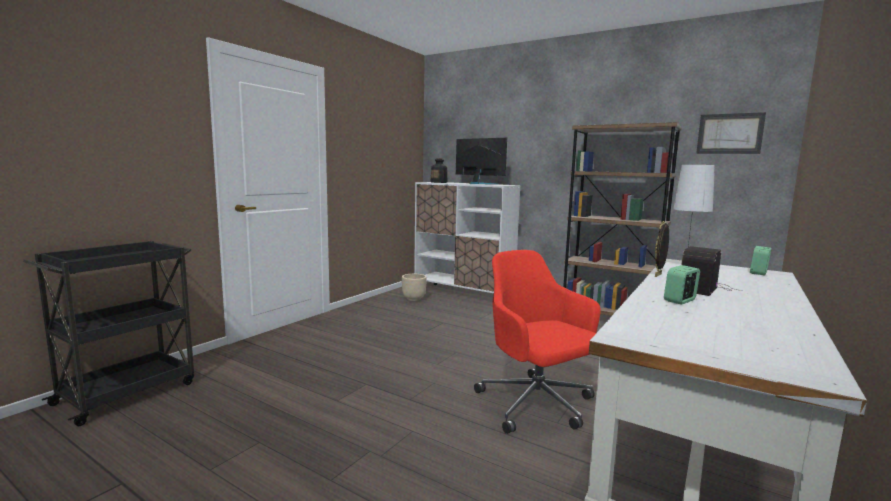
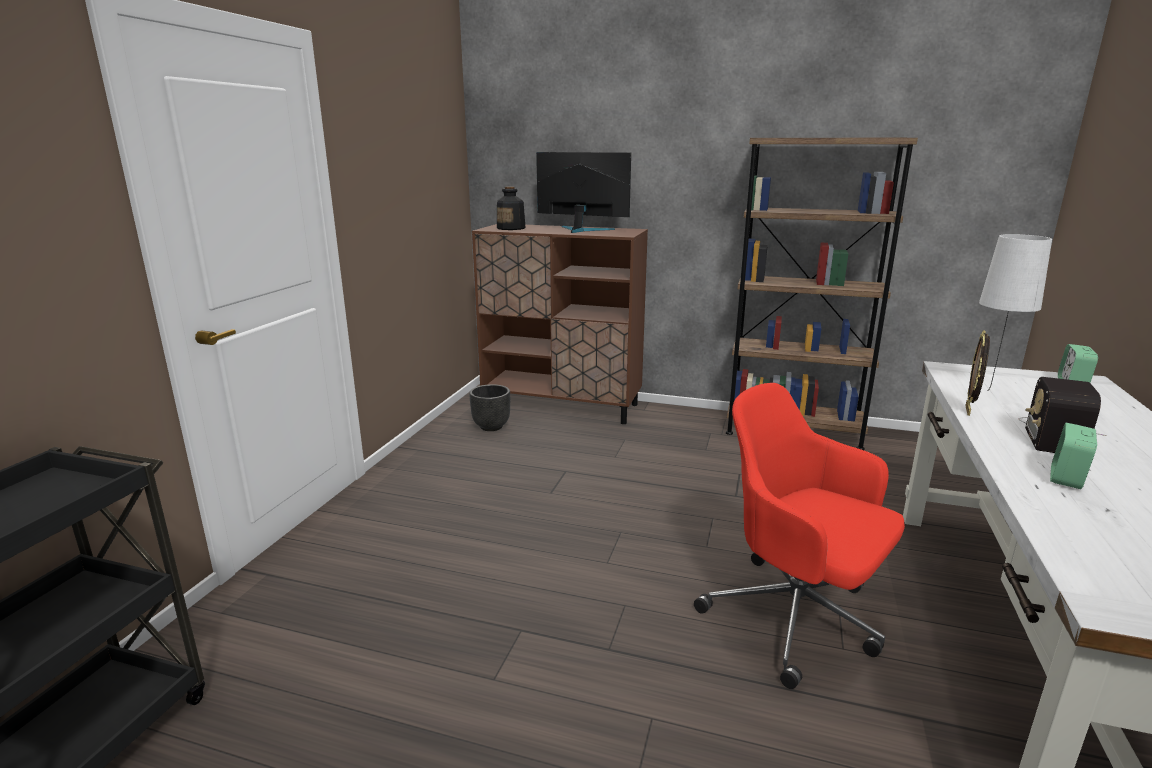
camera: 15 degrees left, 10 degrees up
beige planter [402,274,427,301] -> black planter [469,384,510,431]
white cabinet [414,182,520,294] -> brown cabinet [472,224,648,424]
picture [696,112,766,154] -> none

